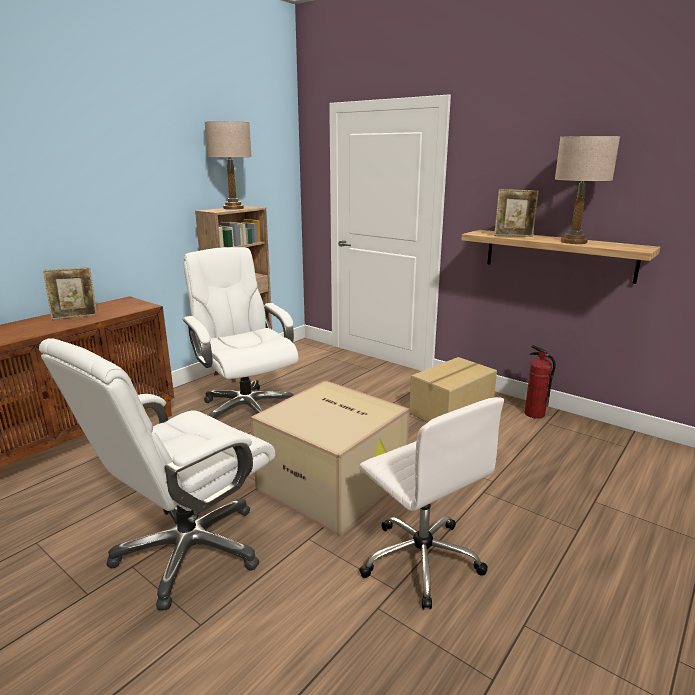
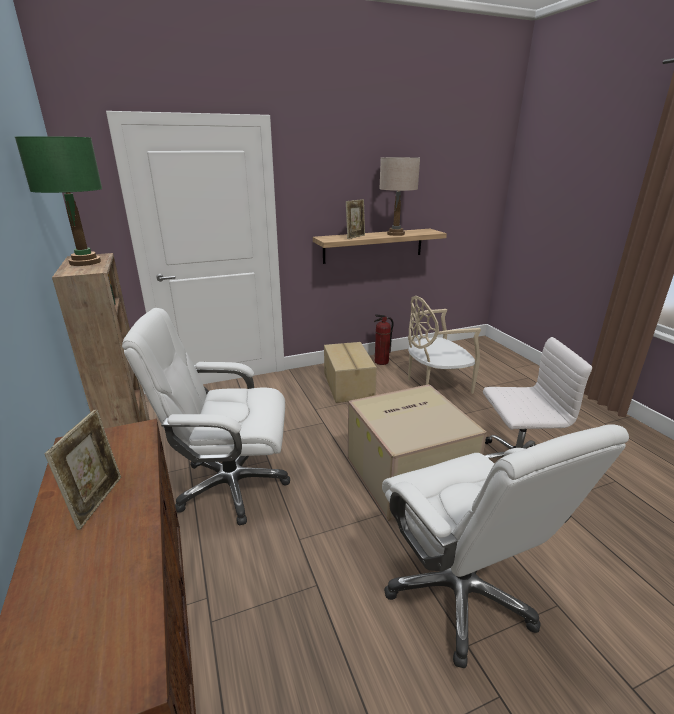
camera: 60 degrees left, 5 degrees up
beige table lamp [205,121,252,210] -> green table lamp [15,136,102,266]
none -> beige chair [408,296,481,394]

